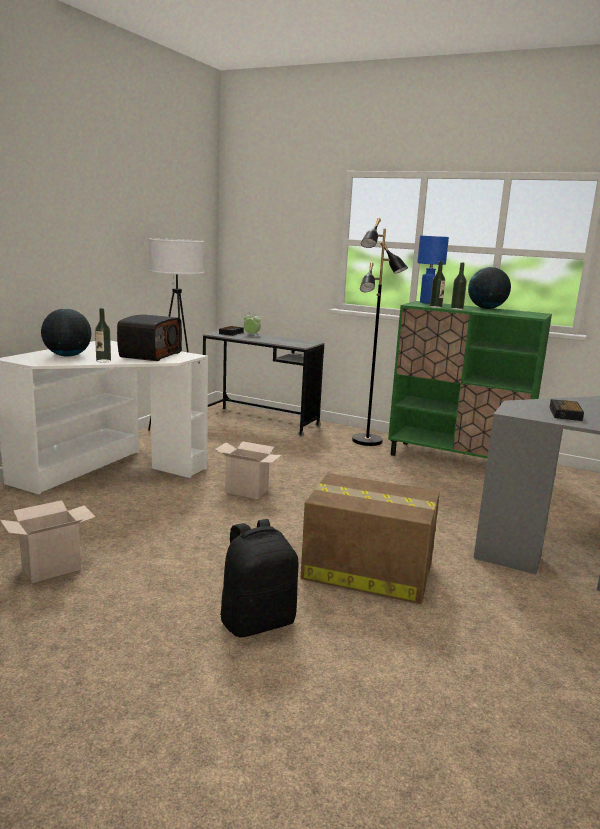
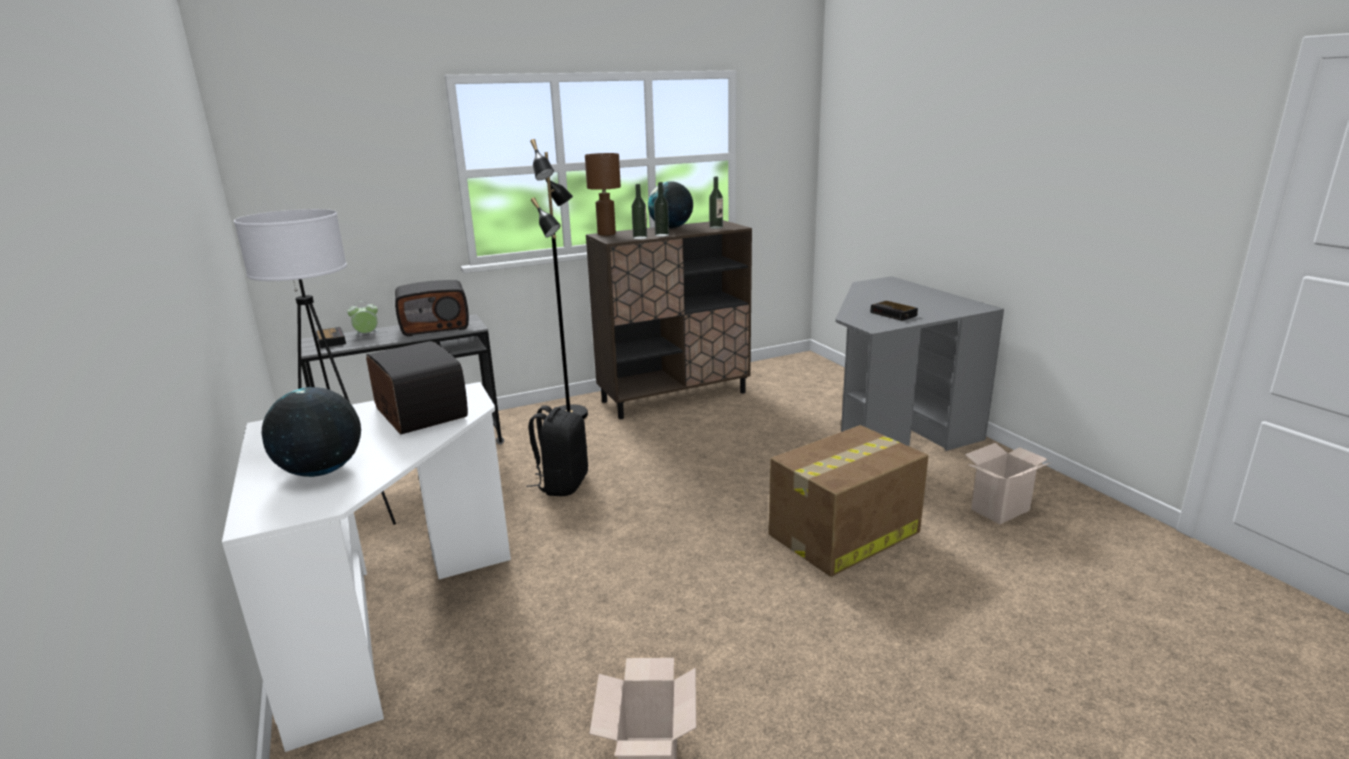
camera: 50 degrees left, 5 degrees up
bottle [95,308,111,363] -> bottle moved to [709,177,723,229]
cardboard box [215,441,282,499] -> cardboard box moved to [965,443,1050,524]
black backpack [220,519,298,637] -> black backpack moved to [526,405,588,496]
green cabinet [388,301,552,458] -> brown cabinet [586,220,752,419]
blue table lamp [417,236,449,304] -> brown table lamp [585,153,621,236]
none -> radio [395,280,469,336]

